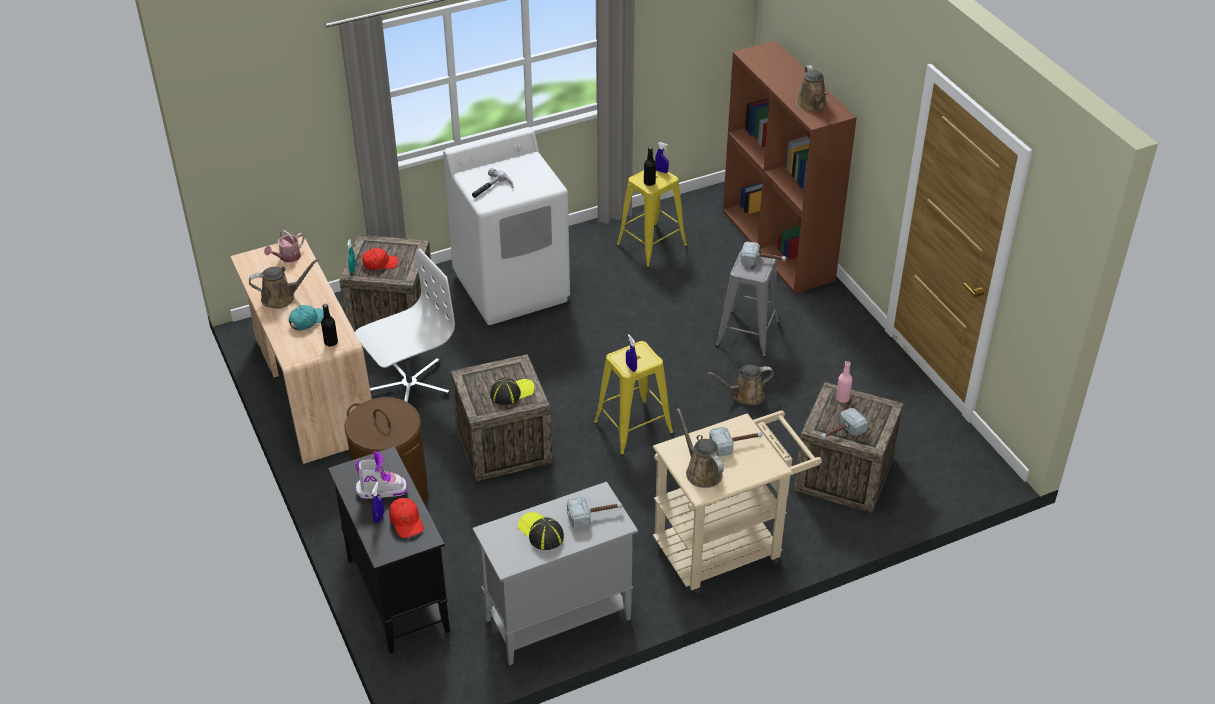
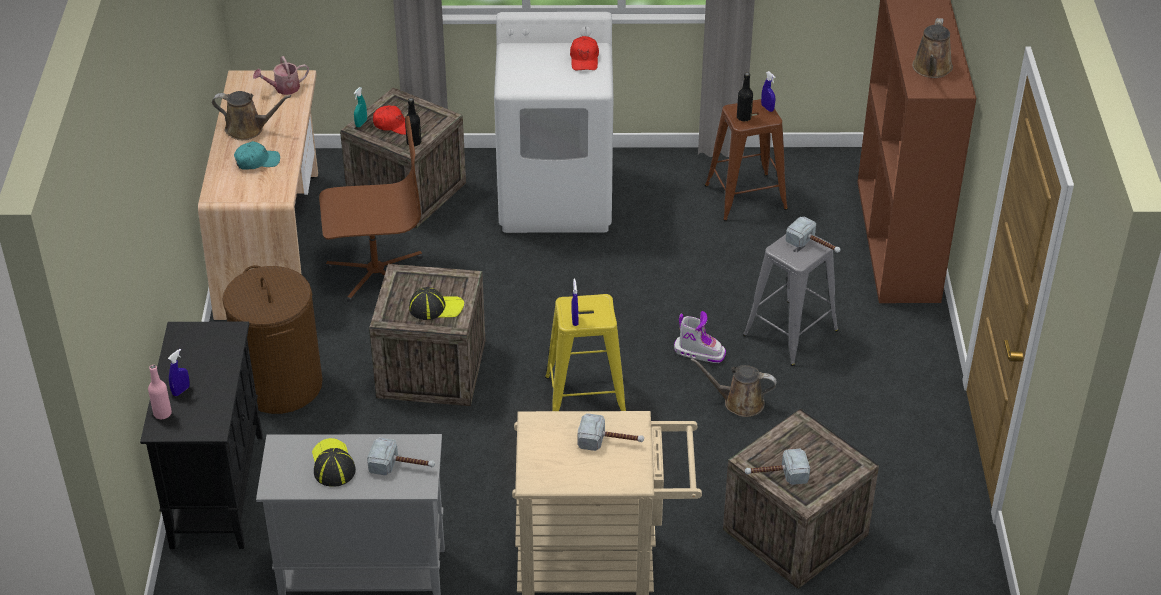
camera: 25 degrees right, 0 degrees up
black bottle [321,304,338,347] -> black bottle moved to [405,98,421,147]
white office chair [355,249,455,402] -> brown office chair [319,116,423,303]
boot [355,451,407,499] -> boot moved to [674,311,726,363]
red cap [389,498,424,538] -> red cap moved to [570,36,599,70]
hammer [472,168,514,198] -> none
yellow stool [616,170,687,268] -> brown stool [705,99,788,221]
brown watering can [677,408,724,488] -> none
pink bottle [836,361,852,403] -> pink bottle moved to [148,365,172,419]

